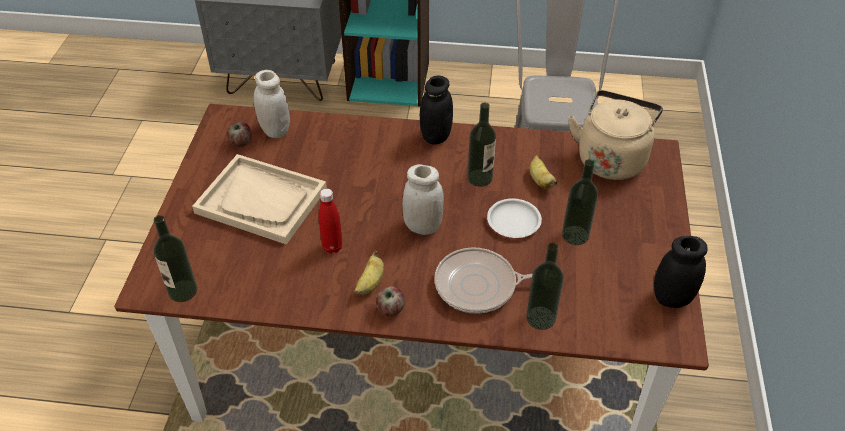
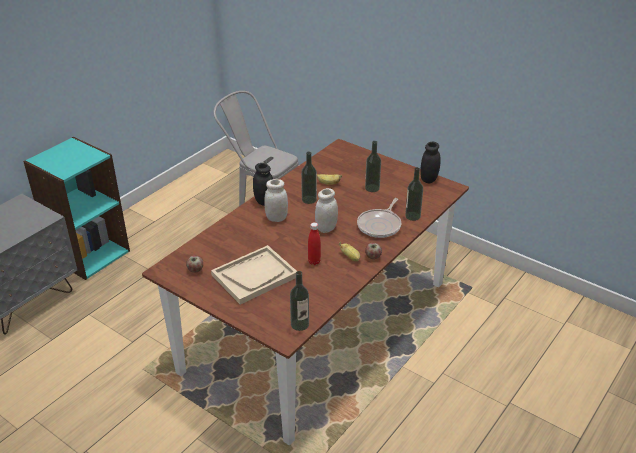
camera: 60 degrees left, 10 degrees down
white jar [254,70,290,138] -> white jar moved to [264,179,288,222]
white plate [487,198,542,238] -> none
beige kettle [569,90,663,180] -> none

